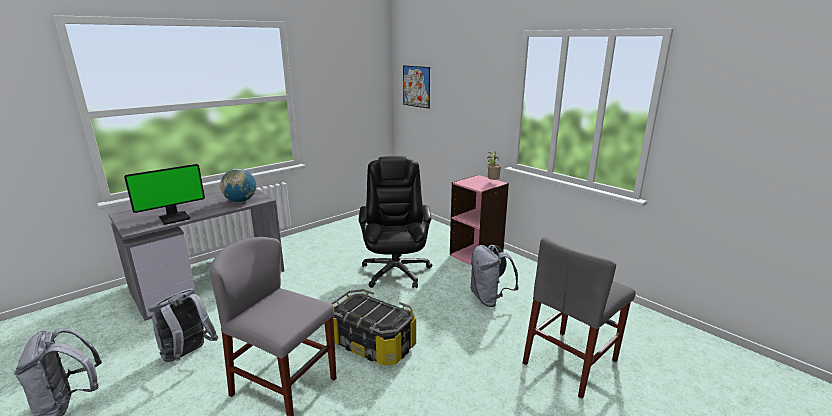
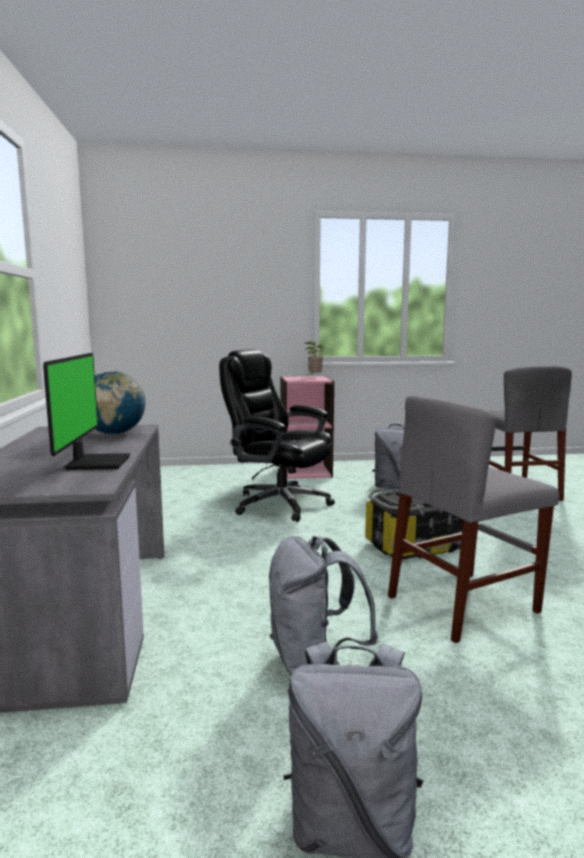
camera: 55 degrees left, 10 degrees down
picture [403,65,430,109] -> none

